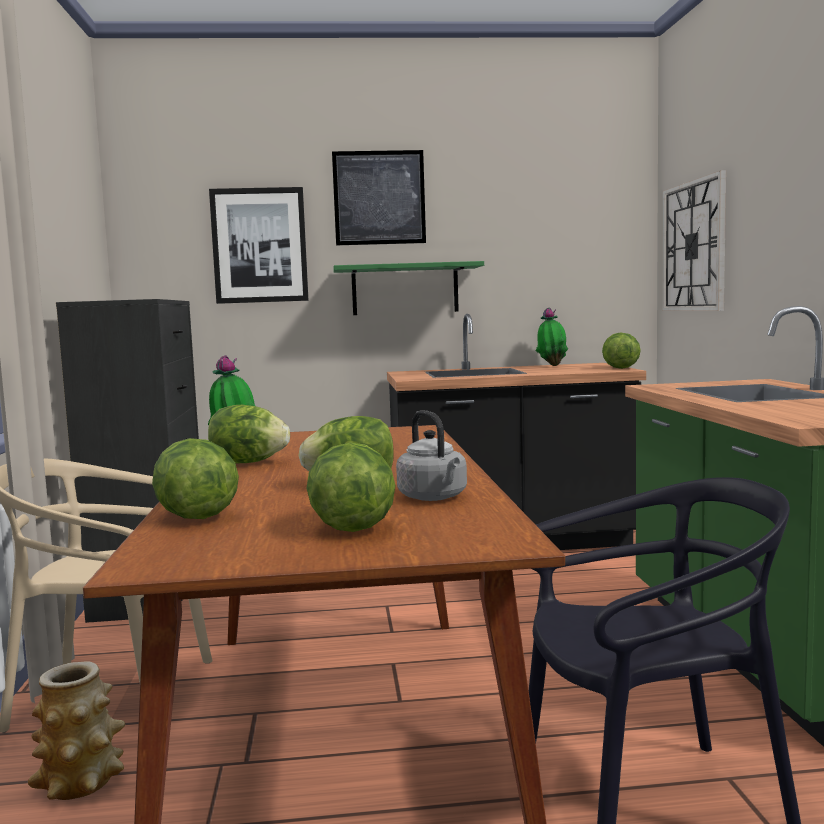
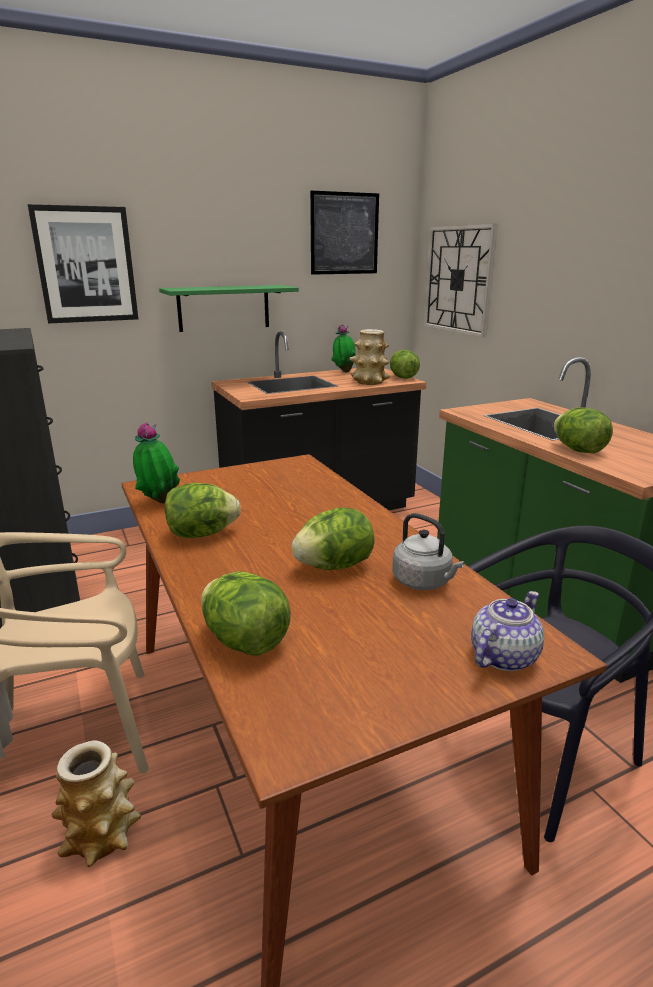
camera: 20 degrees left, 15 degrees up
lettuce [307,442,396,532] -> lettuce moved to [554,407,613,453]
picture [332,150,426,245] -> picture moved to [310,191,379,275]
none -> vase [349,329,390,385]
none -> teapot [471,591,544,671]

